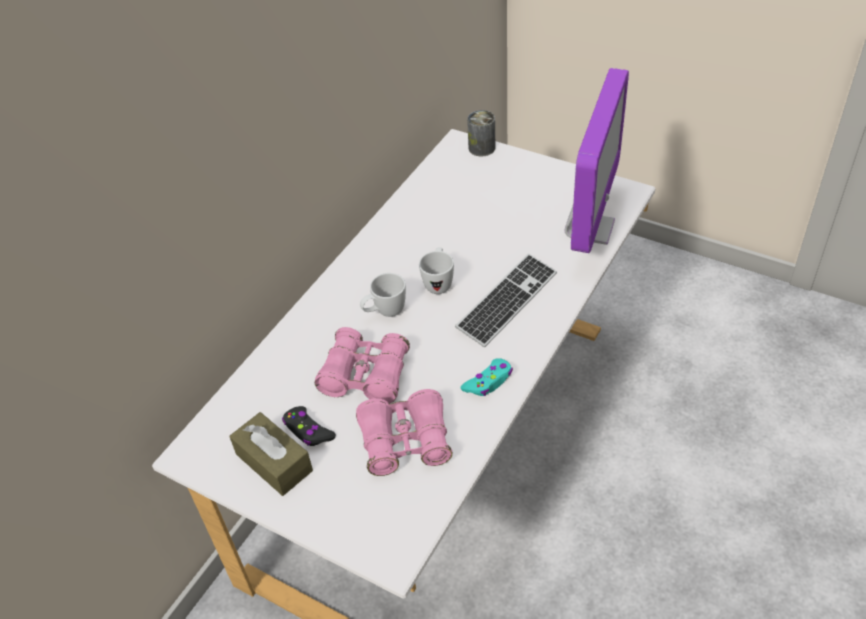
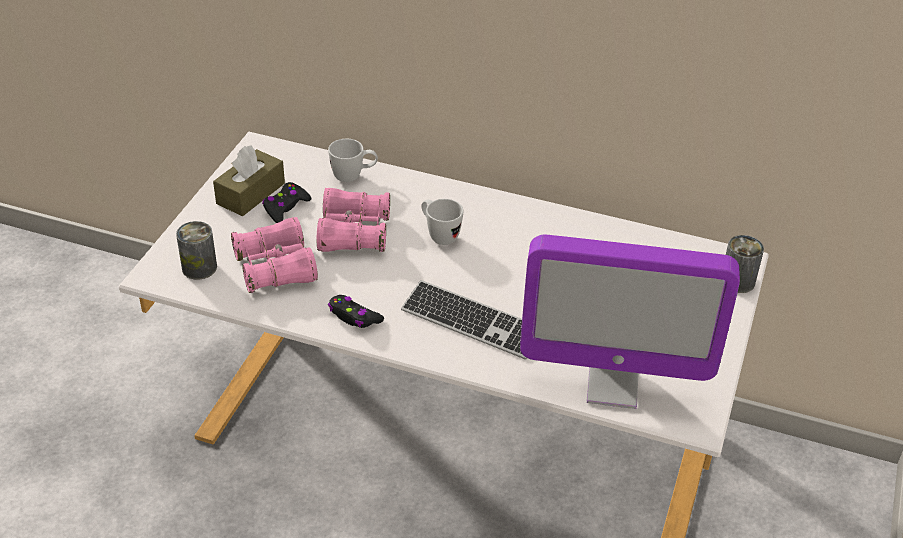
camera: 75 degrees right, 5 degrees down
white mug [419,247,454,294] -> white mug moved to [328,139,378,182]
turquoise game controller [461,358,513,396] -> black game controller [328,295,384,328]
none -> can [176,221,217,280]

